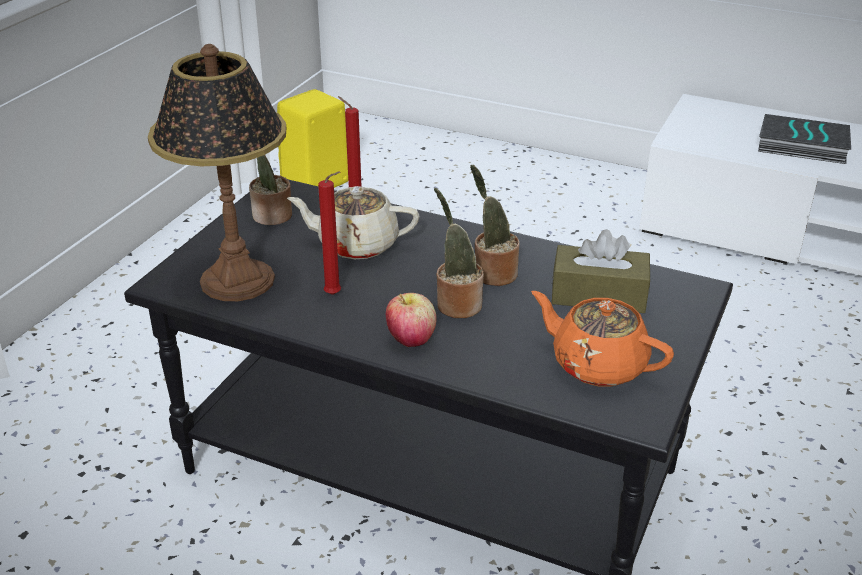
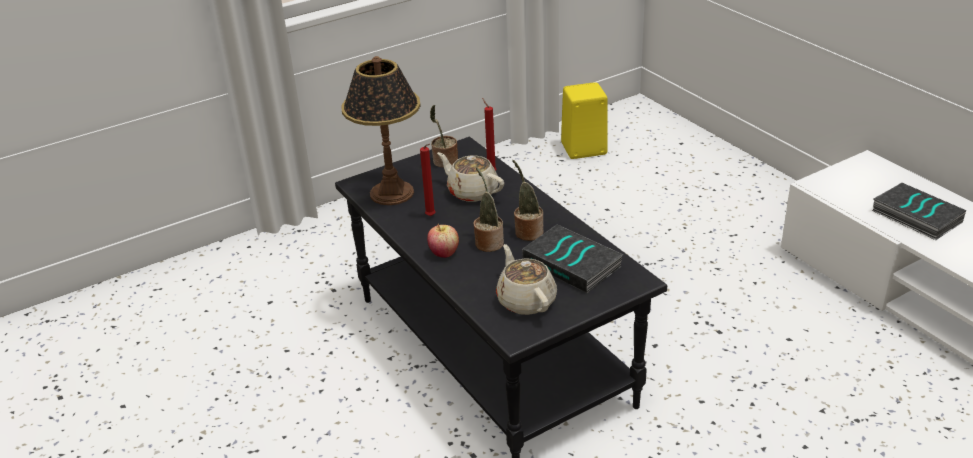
camera: 35 degrees right, 0 degrees up
orange teapot [531,291,674,386] -> beige teapot [496,244,557,315]
brown tissue box [552,229,650,313] -> book [522,224,624,293]

